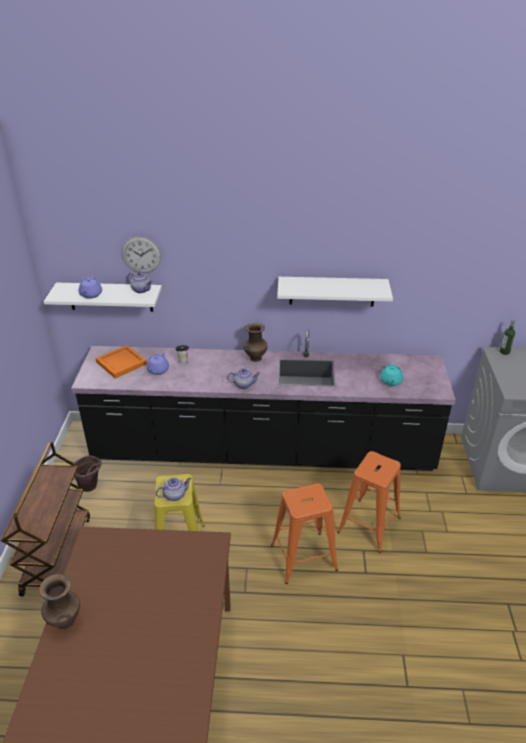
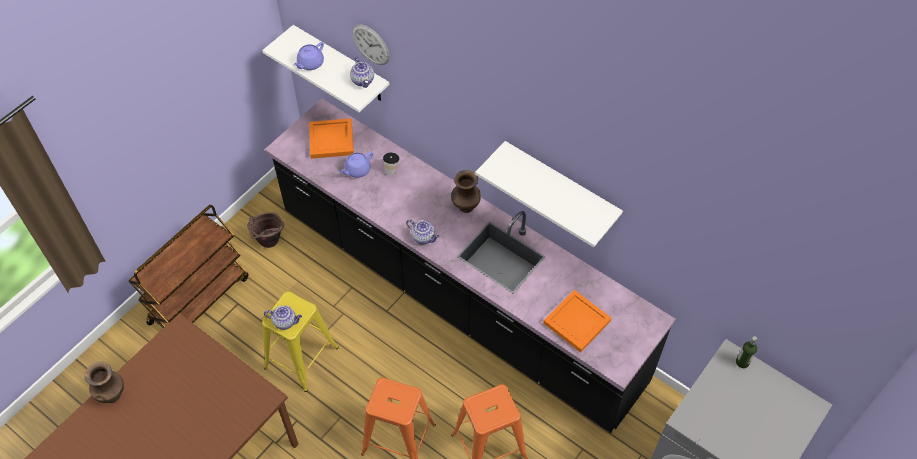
camera: 35 degrees right, 20 degrees up
turquoise teapot [380,363,403,386] -> orange tray [543,290,612,353]

